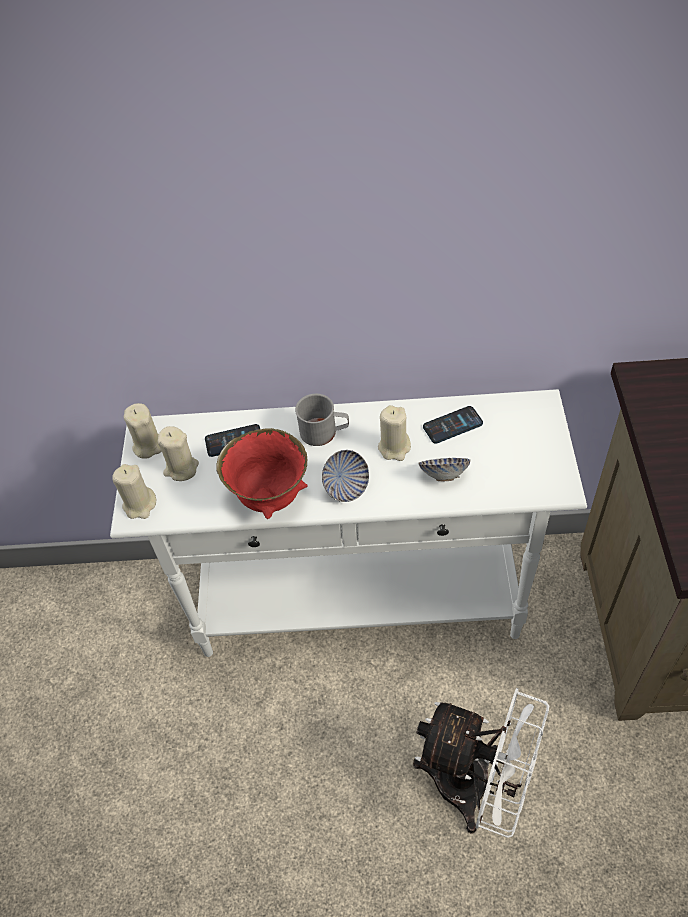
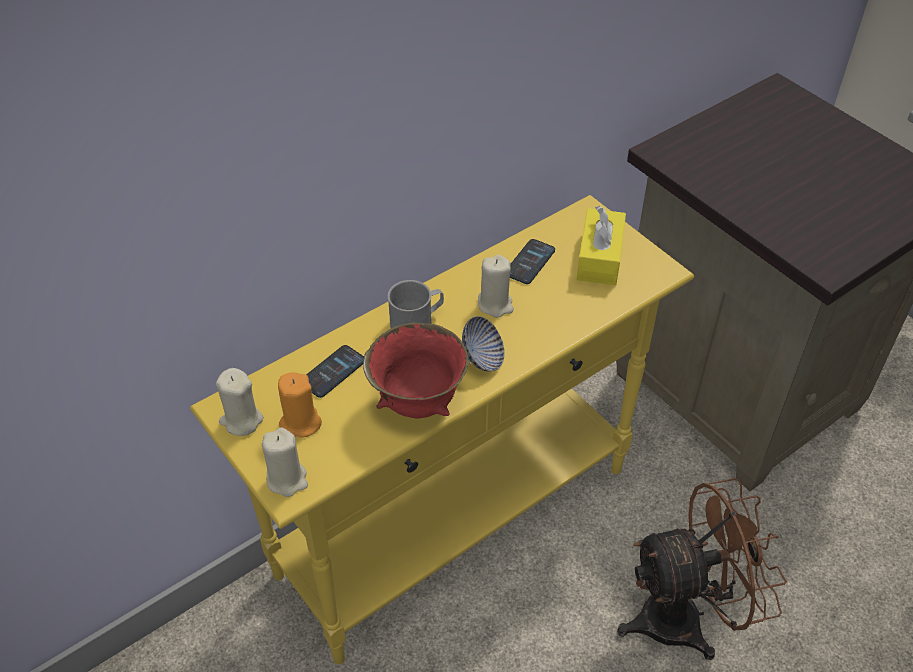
camera: 40 degrees left, 5 degrees down
white console table [110,389,587,657] -> yellow console table [190,195,694,664]
beige candle [157,426,199,481] -> orange candle [278,372,322,438]
white fan [413,688,549,838] -> brown fan [617,478,787,660]
bowl [418,458,471,481] -> none
none -> yellow tissue box [577,206,626,285]

